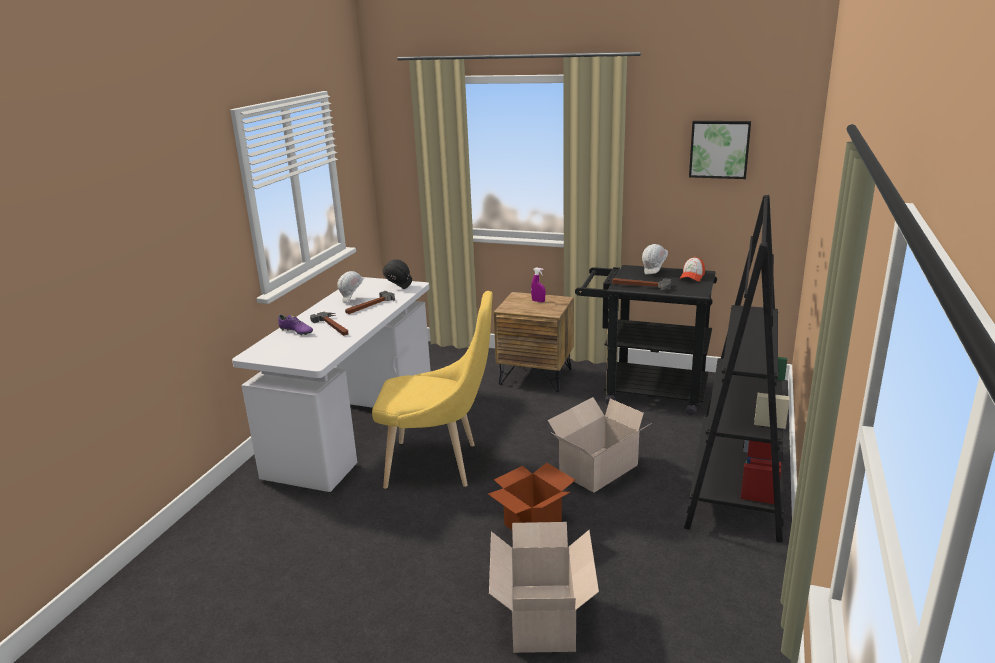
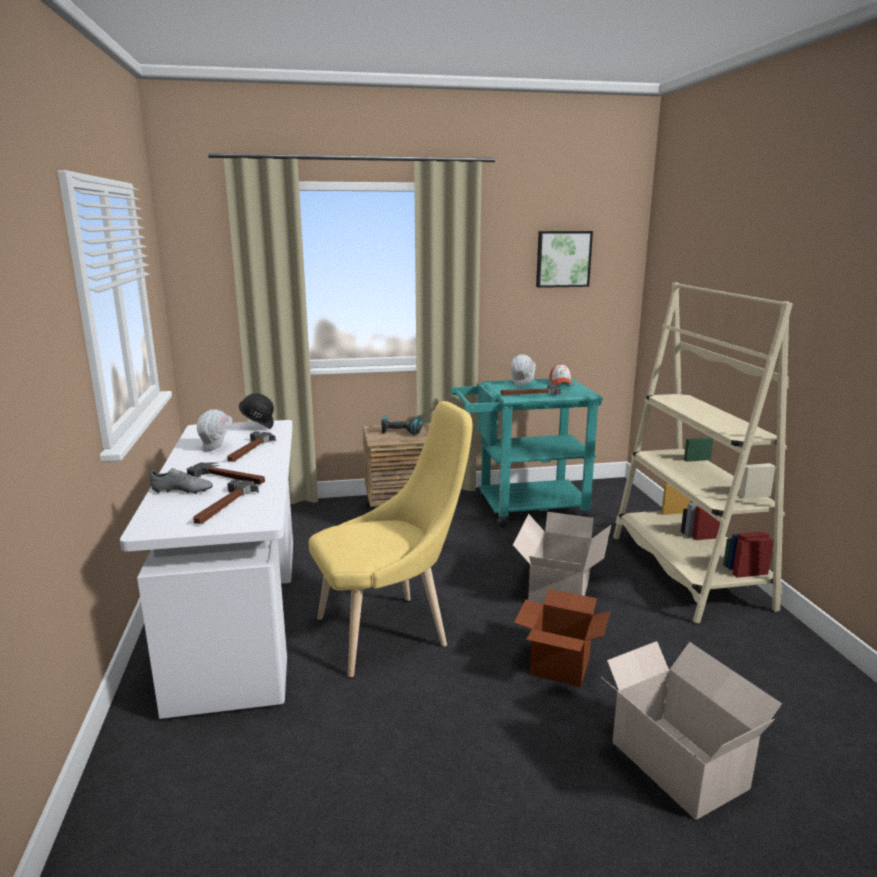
camera: 30 degrees left, 5 degrees down
purple shoe [278,315,313,336] -> grey shoe [150,468,213,494]
purple spray bottle [531,267,545,302] -> power drill [381,415,424,435]
black cart [575,265,717,415] -> turquoise cart [451,378,603,528]
black bookcase [684,195,789,542] -> beige bookcase [613,282,793,623]
none -> hammer [193,479,259,524]

